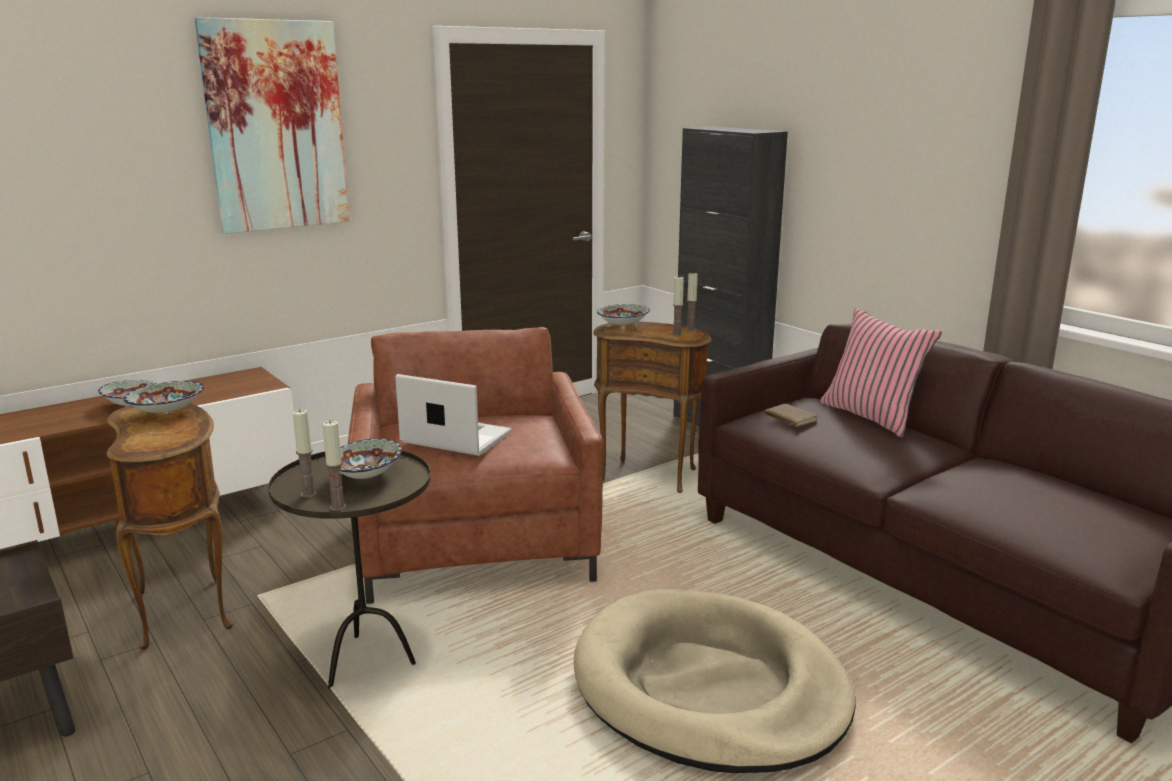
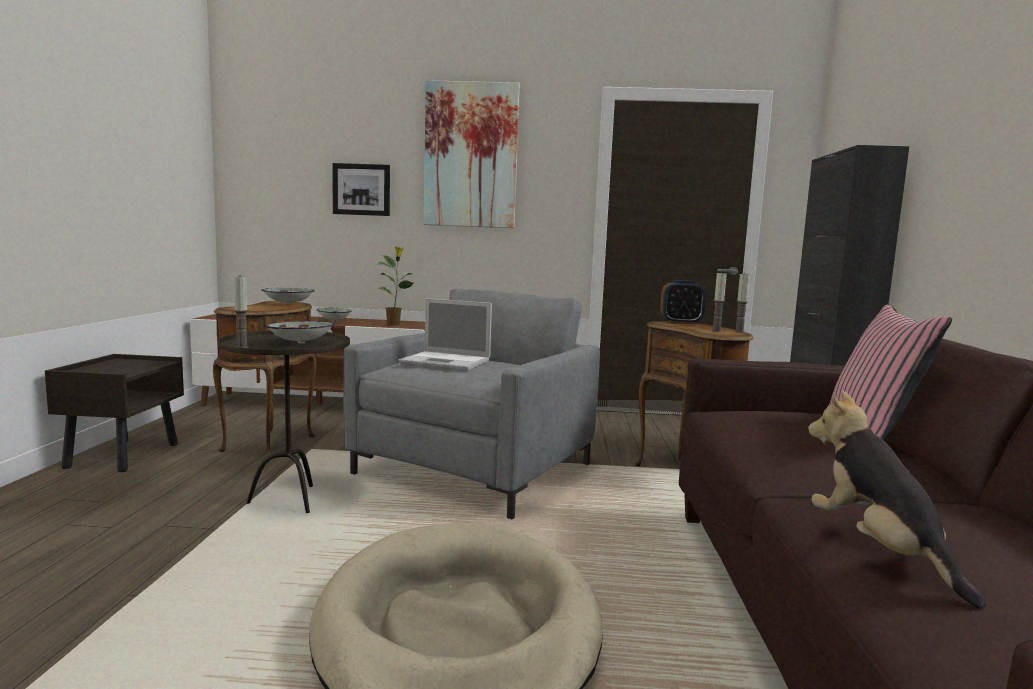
camera: 40 degrees right, 10 degrees down
candle [293,409,317,498] -> none
brown armchair [348,327,603,604] -> grey armchair [343,289,600,519]
laptop [395,374,512,456] -> laptop turned 135 degrees clockwise [399,298,492,370]
bowl [597,304,650,326] -> alarm clock [660,280,706,324]
brown book [765,404,818,427] -> none
none -> picture [332,163,390,216]
none -> potted plant [376,247,413,326]
none -> plush toy [808,390,986,609]

